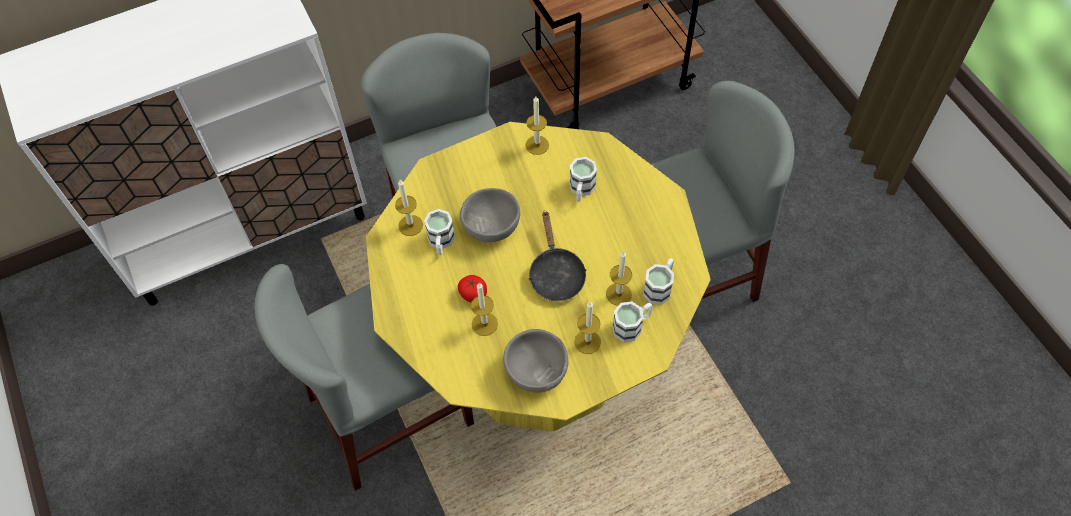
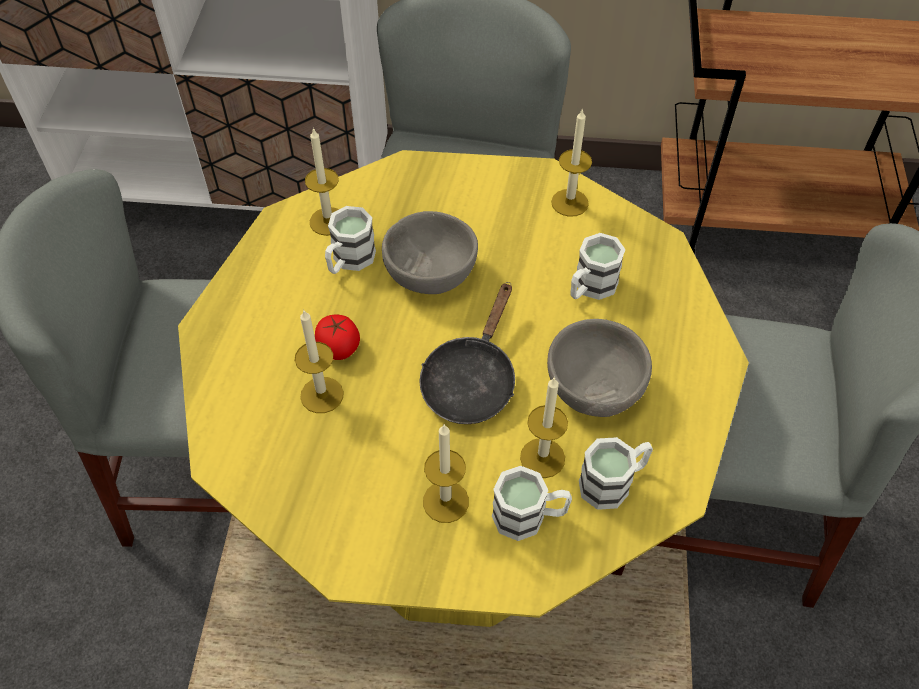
camera: 30 degrees right, 5 degrees down
grey bowl [503,329,568,393] -> grey bowl moved to [547,319,652,417]

